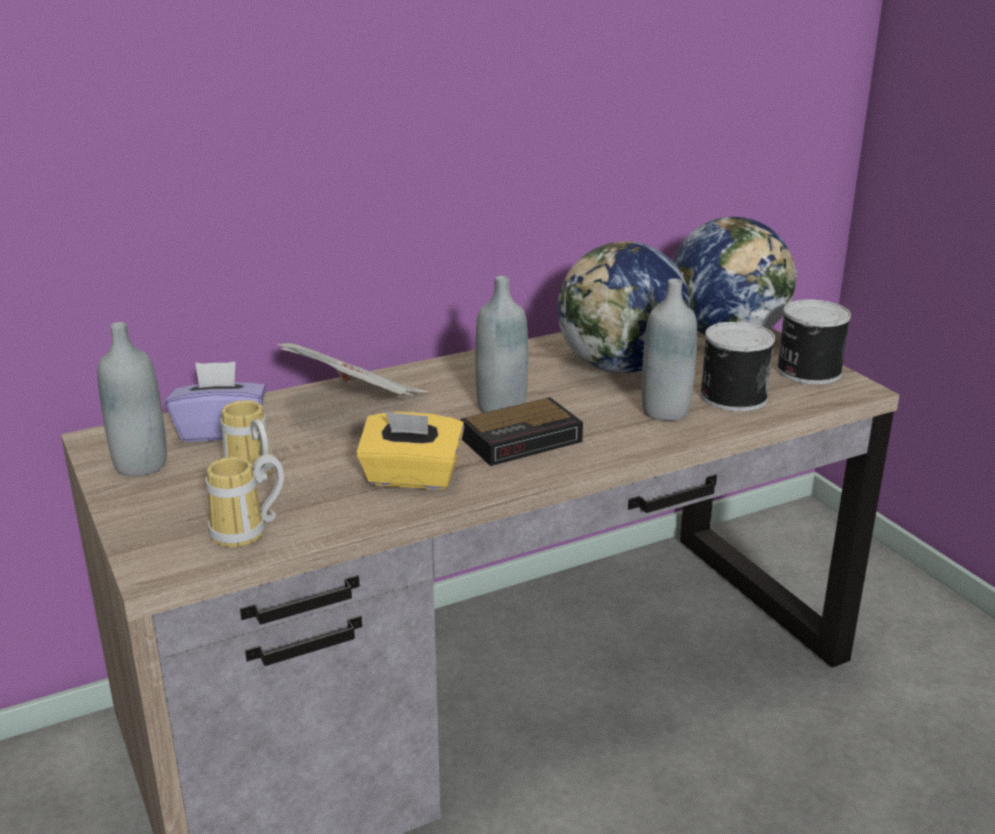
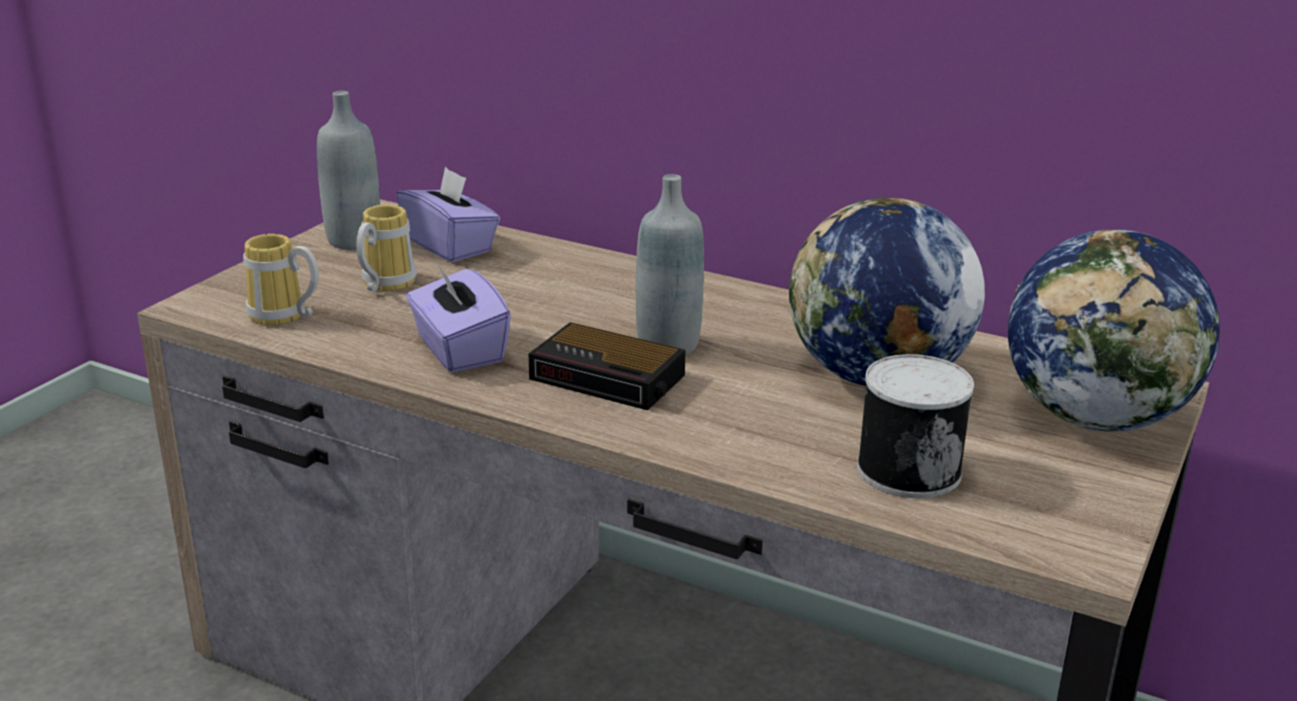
camera: 55 degrees right, 0 degrees up
newspaper [276,343,429,396] -> none
yellow tissue box [356,411,464,490] -> purple tissue box [406,261,511,372]
grey bottle [642,278,697,421] -> none
can [777,299,851,384] -> none

